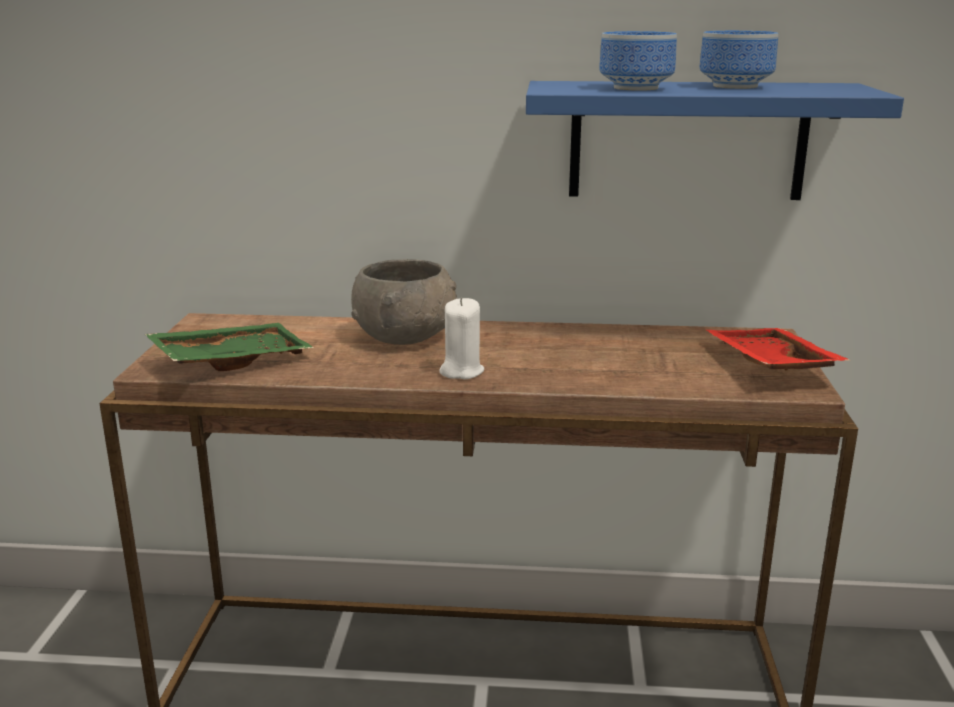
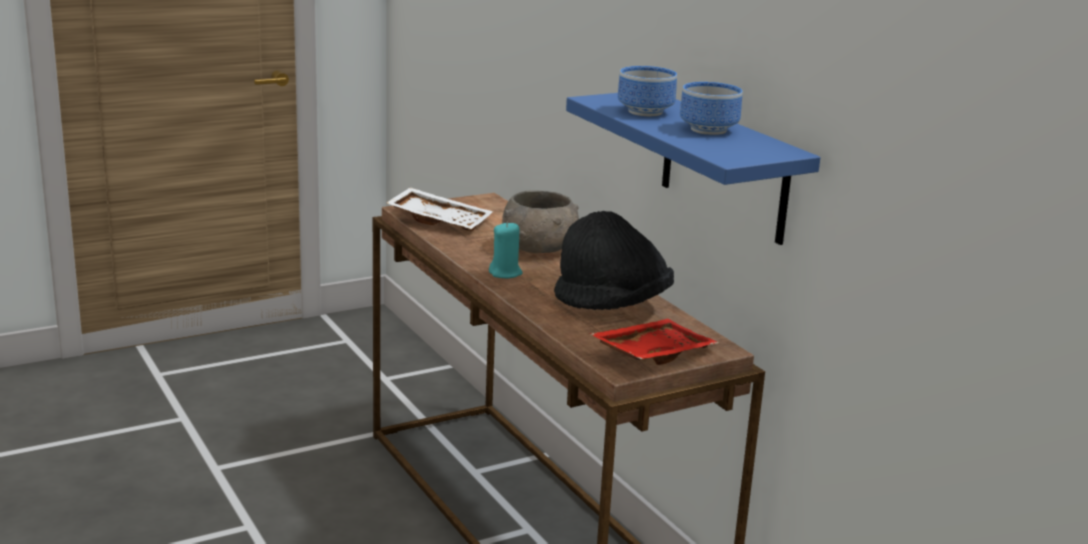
camera: 55 degrees right, 0 degrees up
green tray [145,323,314,371] -> white tray [387,187,493,231]
white candle [439,298,484,379] -> turquoise candle [489,222,523,278]
none -> black hat [554,211,674,310]

